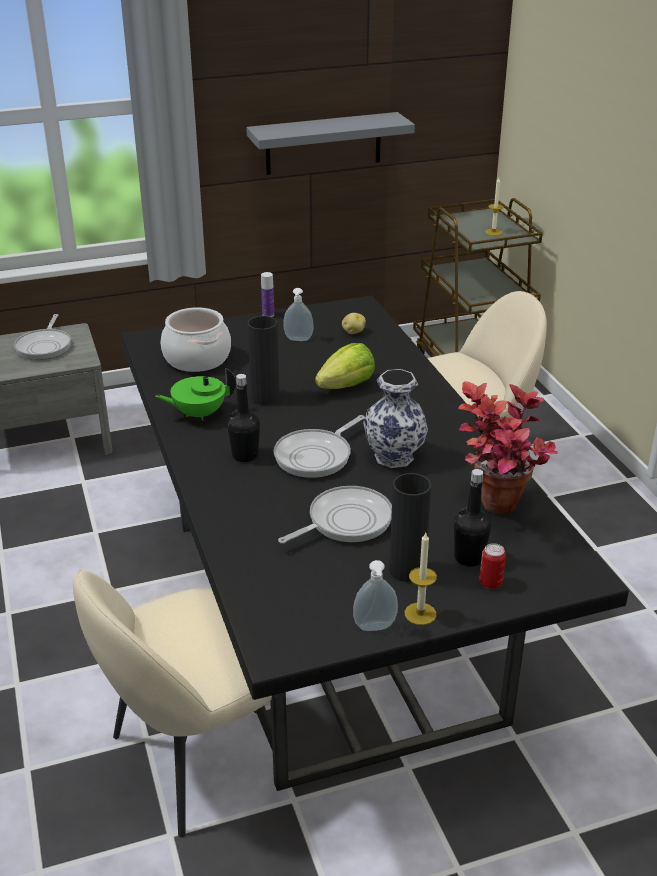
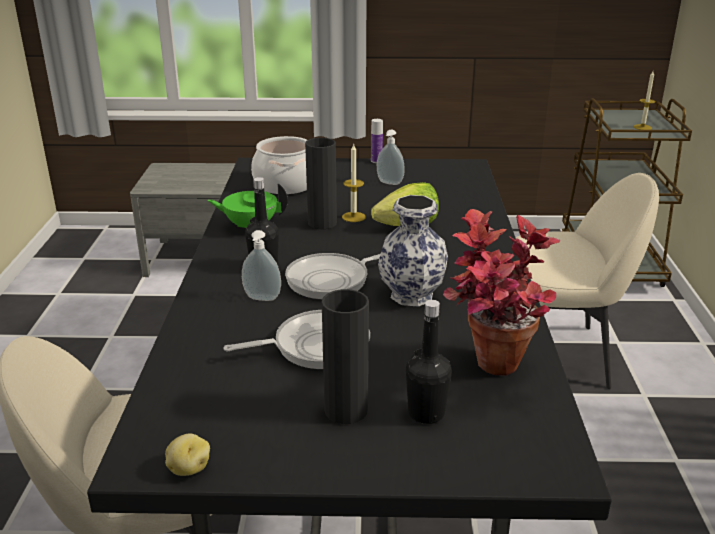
camera: 20 degrees right, 5 degrees down
frying pan [14,314,71,360] -> none
grey shelf [246,112,415,175] -> none
potato [342,313,366,334] -> potato moved to [165,433,210,476]
soap dispenser [353,560,398,631] -> soap dispenser moved to [242,230,281,301]
candle [405,533,437,625] -> candle moved to [342,143,366,222]
can [479,543,506,589] -> none

